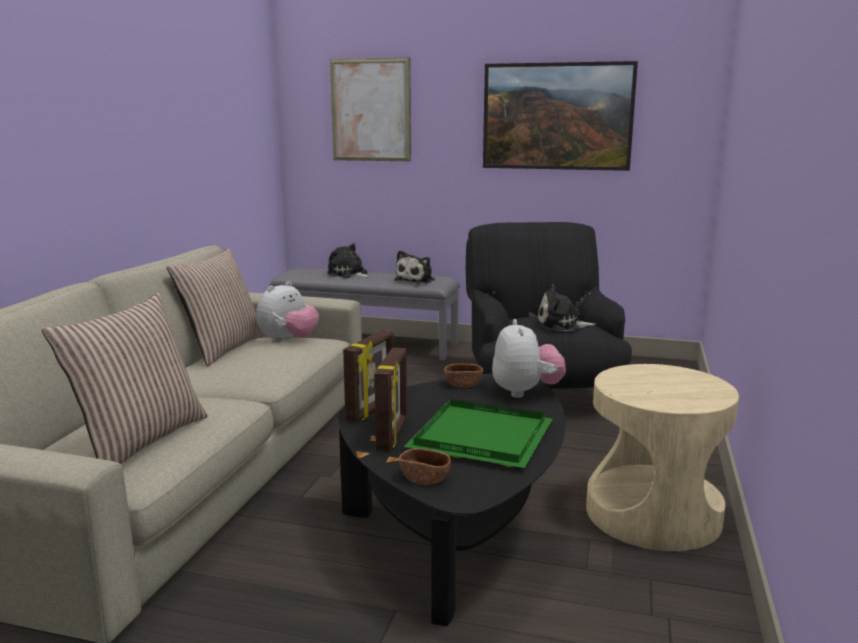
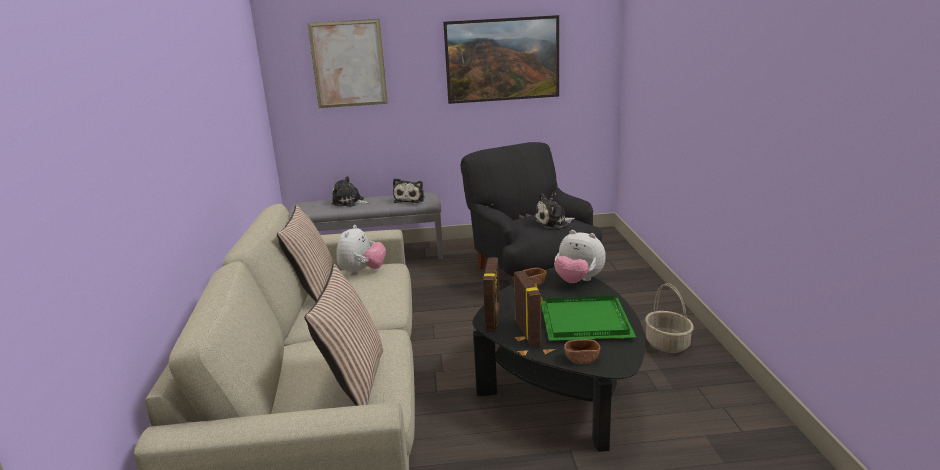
camera: 20 degrees left, 5 degrees up
plush toy [492,319,566,398] -> plush toy turned 150 degrees clockwise [554,230,606,283]
beige side table [586,364,739,551] -> basket [645,283,694,353]

